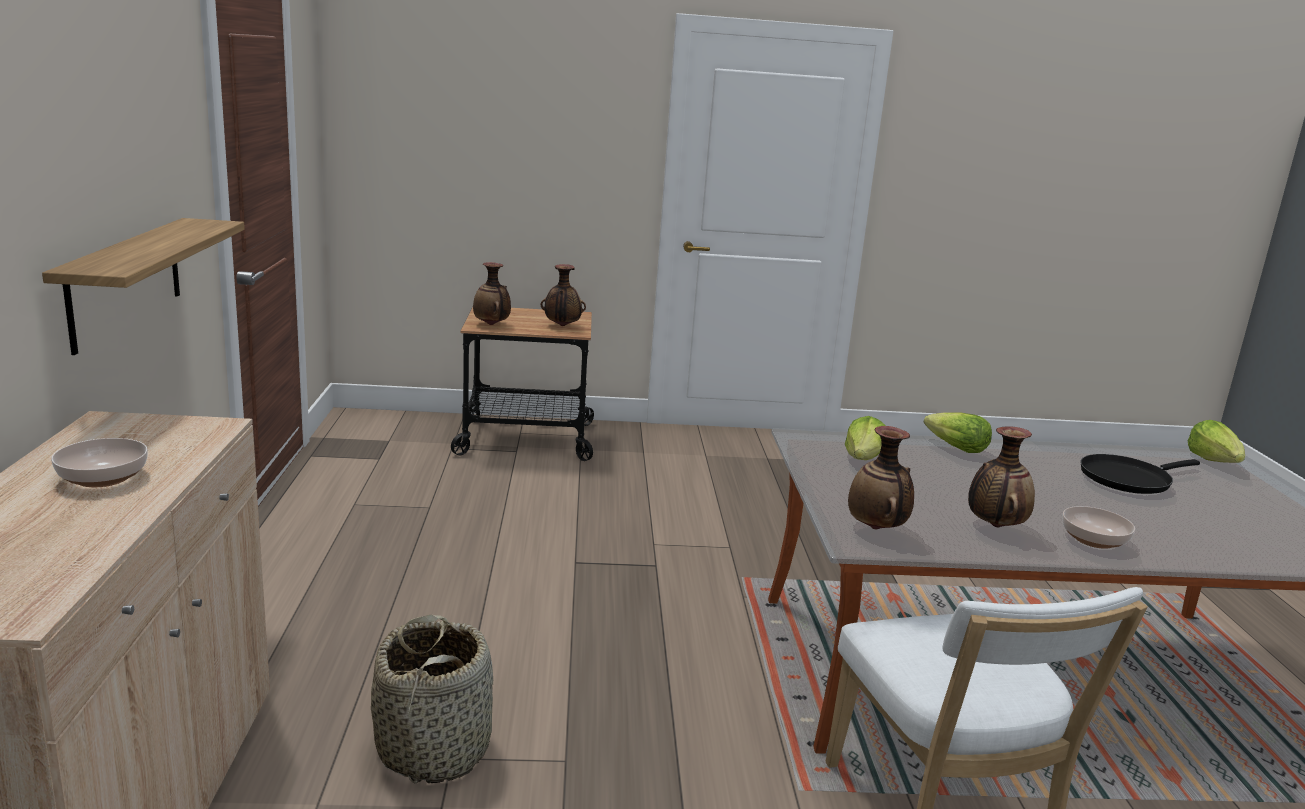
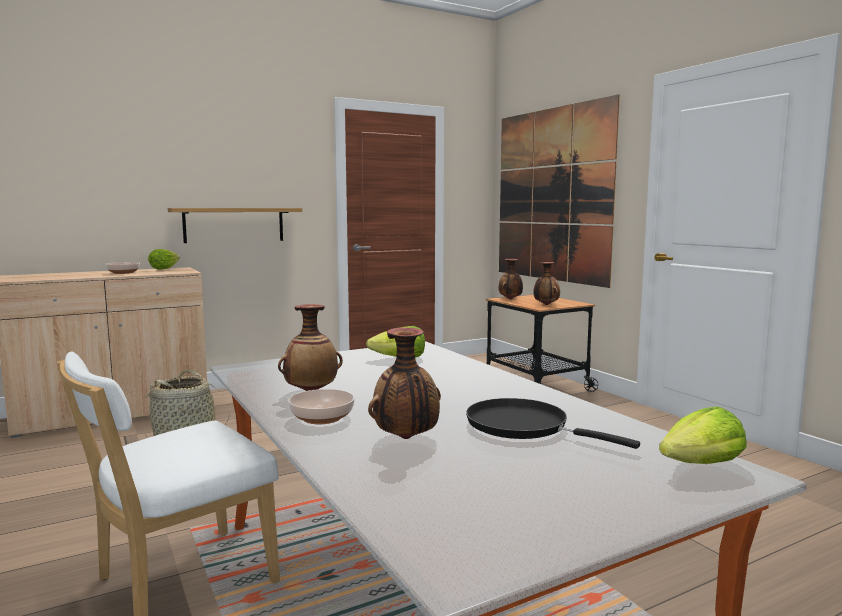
camera: 65 degrees right, 10 degrees down
vase [848,426,914,530] -> vase moved to [368,327,441,439]
lettuce [924,412,992,453] -> lettuce moved to [148,249,180,270]
none -> picture [499,94,620,288]

